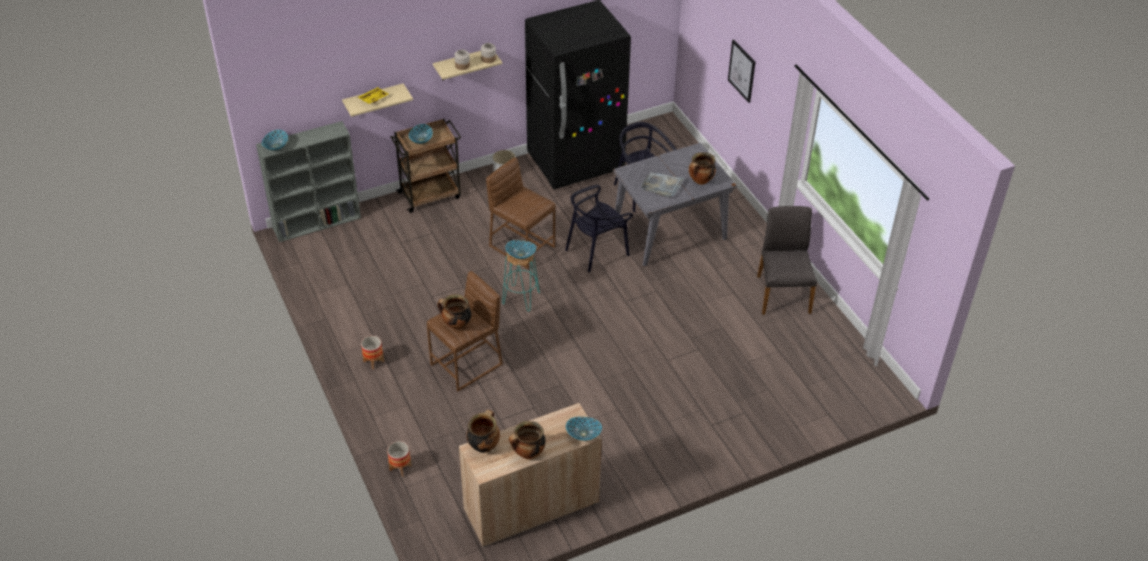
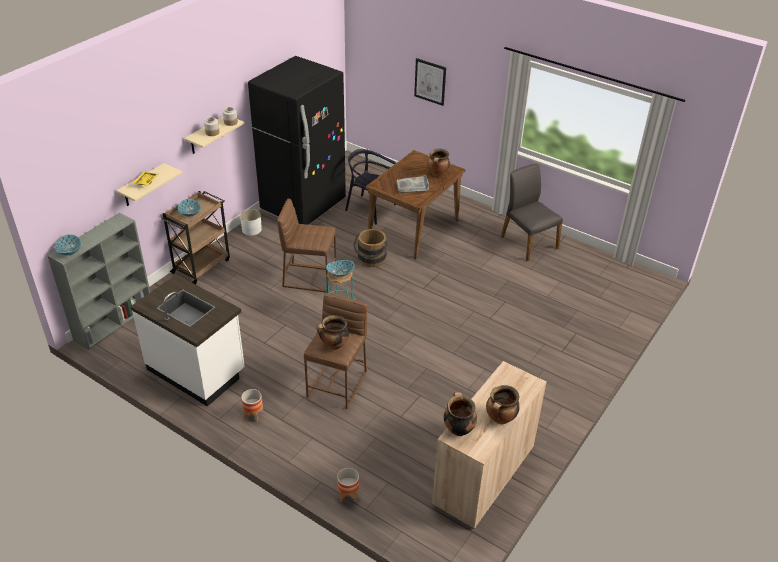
camera: 30 degrees left, 5 degrees down
black chair [565,185,633,272] -> brown bucket [353,229,387,267]
bowl [566,417,602,441] -> none
grey dining table [613,143,737,266] -> brown dining table [366,150,466,259]
none -> white counter [130,275,245,406]

